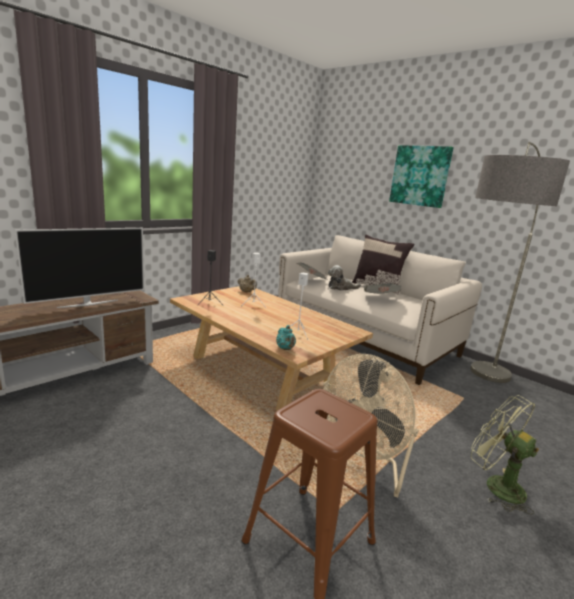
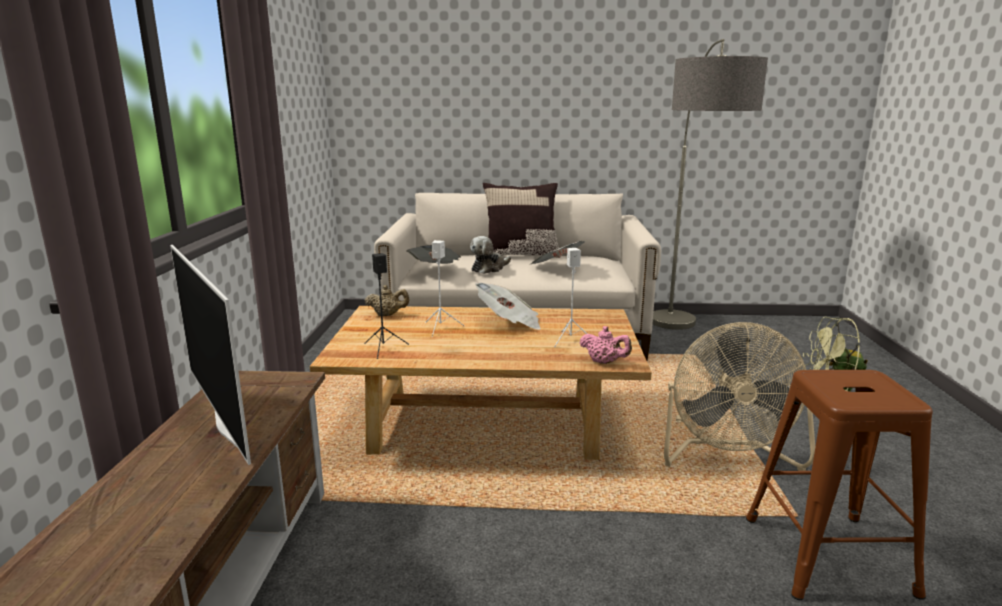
camera: 40 degrees left, 0 degrees up
television [15,228,144,308] -> television turned 135 degrees clockwise [170,245,251,465]
turquoise teapot [276,325,296,350] -> pink teapot [580,326,632,364]
picture [389,145,453,208] -> none
none -> newspaper [475,282,541,330]

